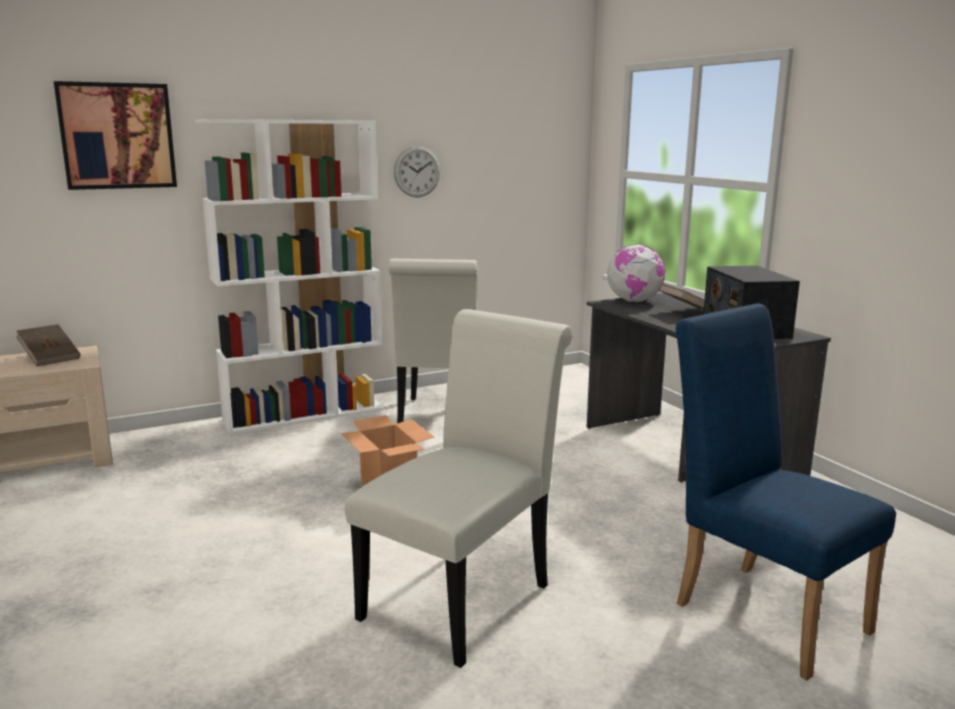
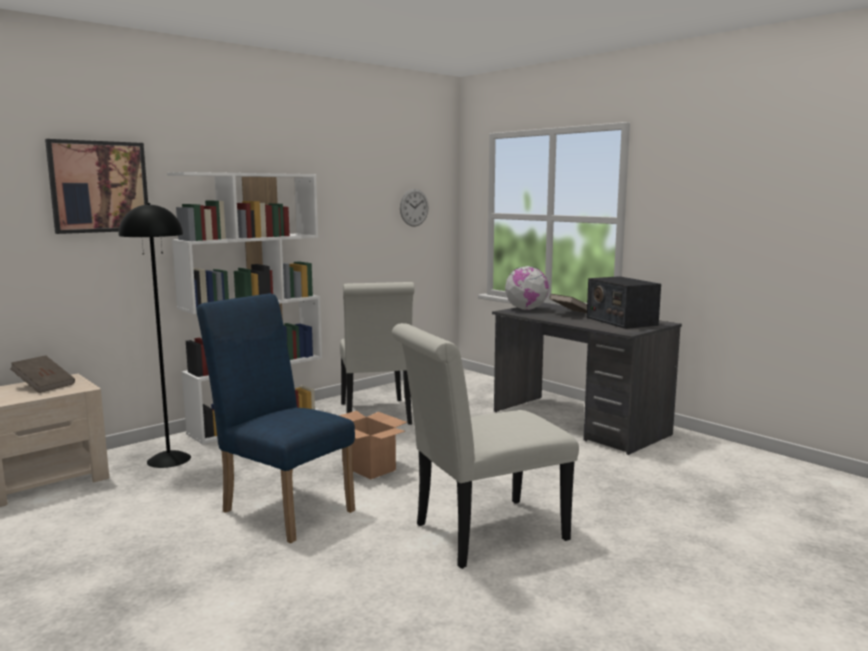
camera: 15 degrees left, 5 degrees down
white chair [345,309,573,668] -> white chair turned 135 degrees counterclockwise [392,323,579,569]
wall clock [394,146,440,197] -> wall clock moved to [400,189,429,227]
blue chair [676,303,896,680] -> blue chair moved to [196,293,355,543]
none -> black floor lamp [119,203,191,468]

